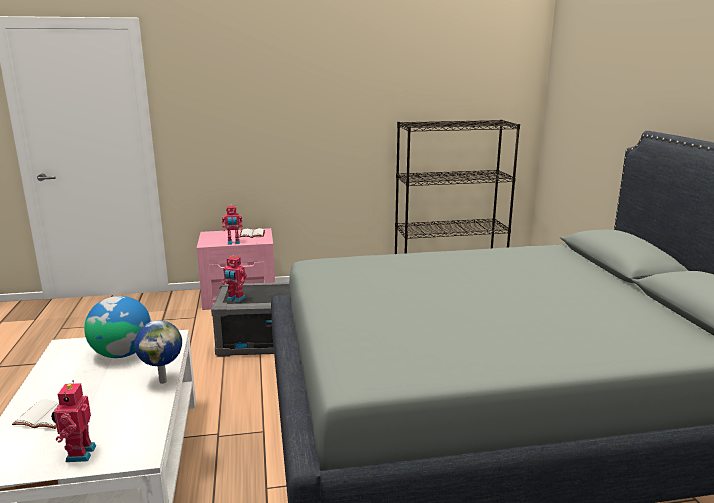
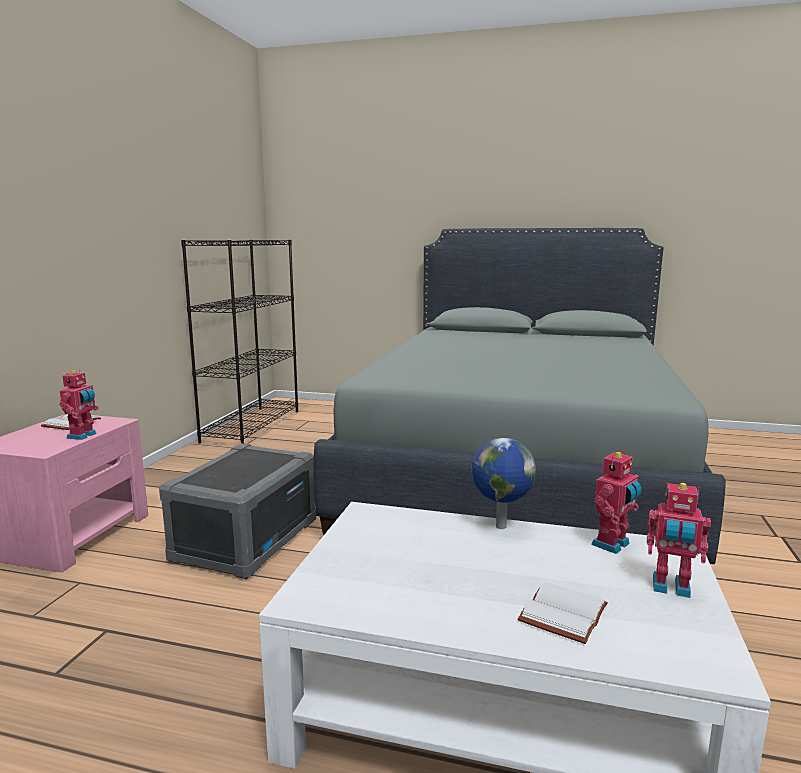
camera: 65 degrees left, 5 degrees down
globe [84,296,151,358] -> none
toy robot [222,255,247,302] -> toy robot moved to [591,451,641,554]

